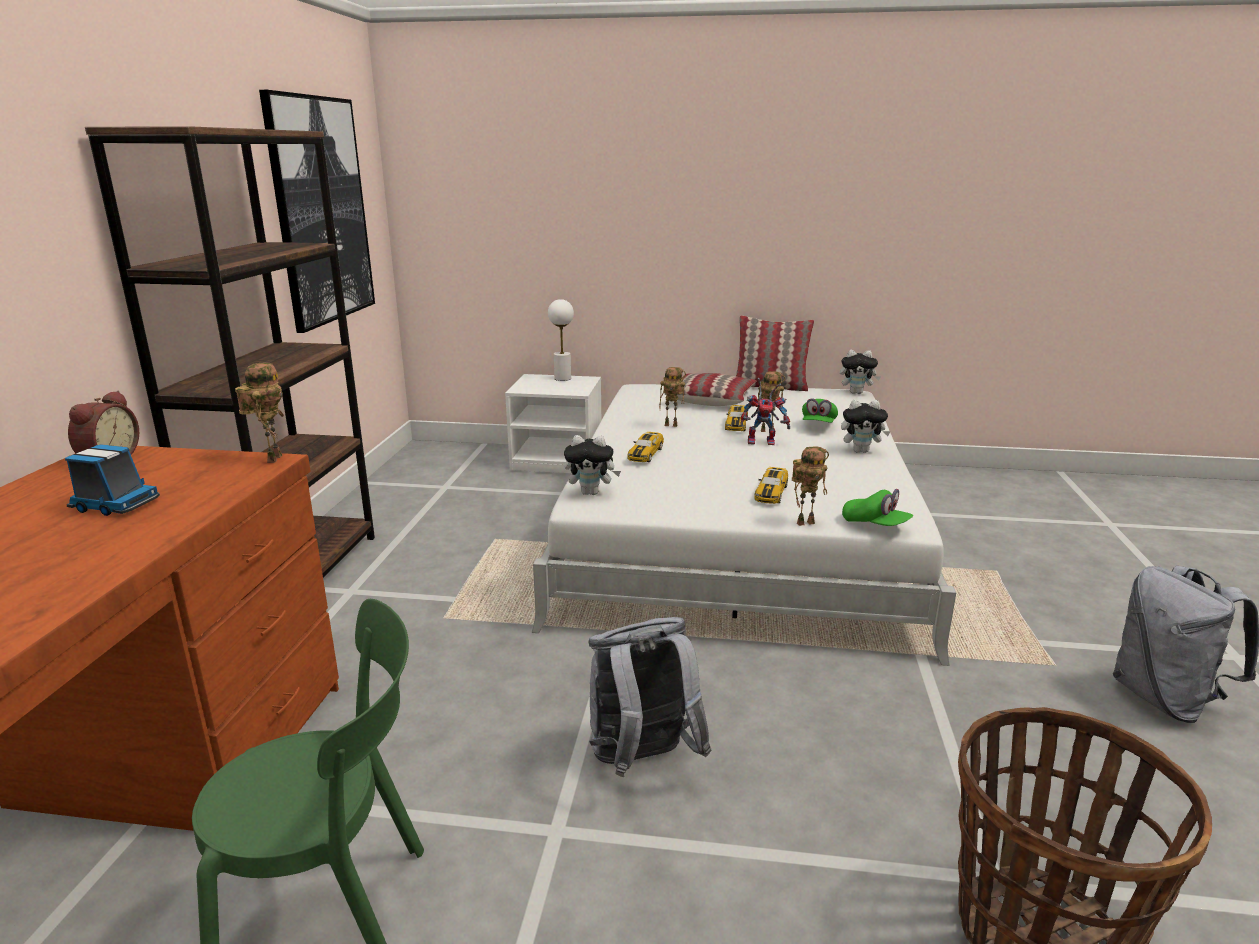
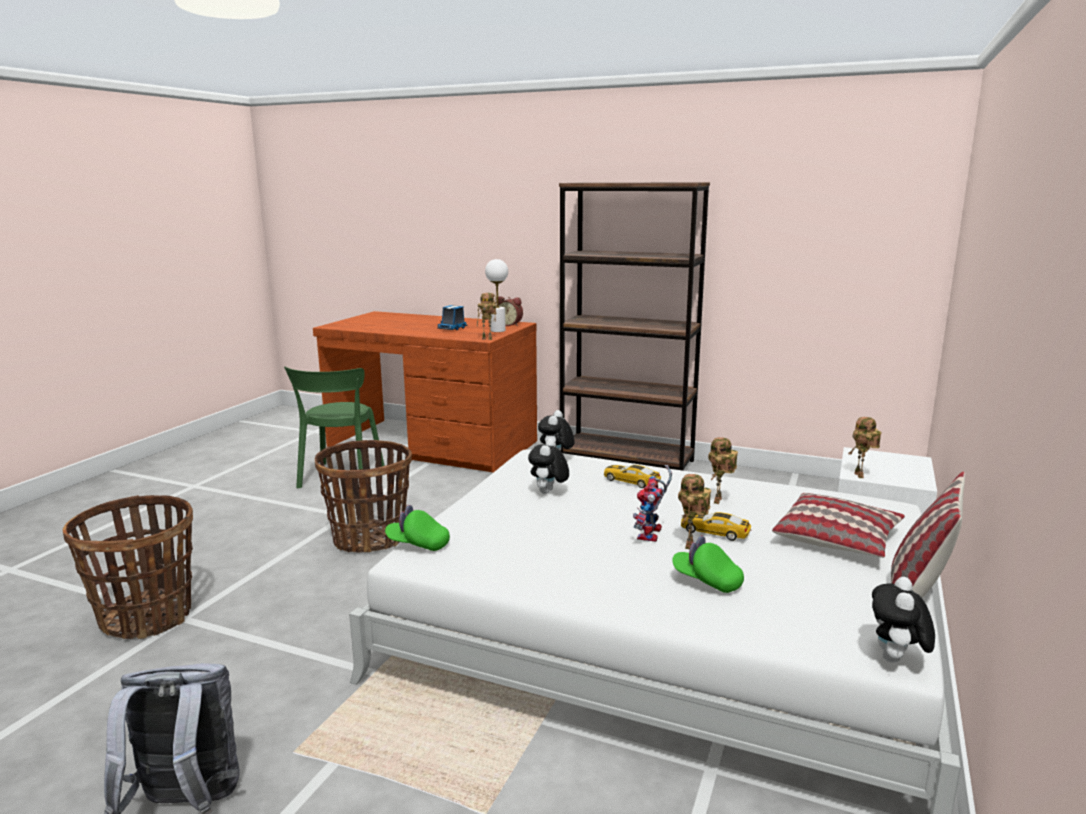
camera: 105 degrees right, 5 degrees down
picture [259,90,375,333] -> none
white table lamp [548,299,574,381] -> white table lamp moved to [485,259,508,332]
grey backpack [589,617,712,777] -> basket [315,440,412,553]
toy car [754,467,788,504] -> none
toy robot [792,446,829,526] -> toy robot moved to [849,417,882,478]
plush toy [841,400,891,453] -> plush toy moved to [528,438,569,494]
green cap [842,489,913,526] -> green cap turned 45 degrees clockwise [385,505,450,551]

